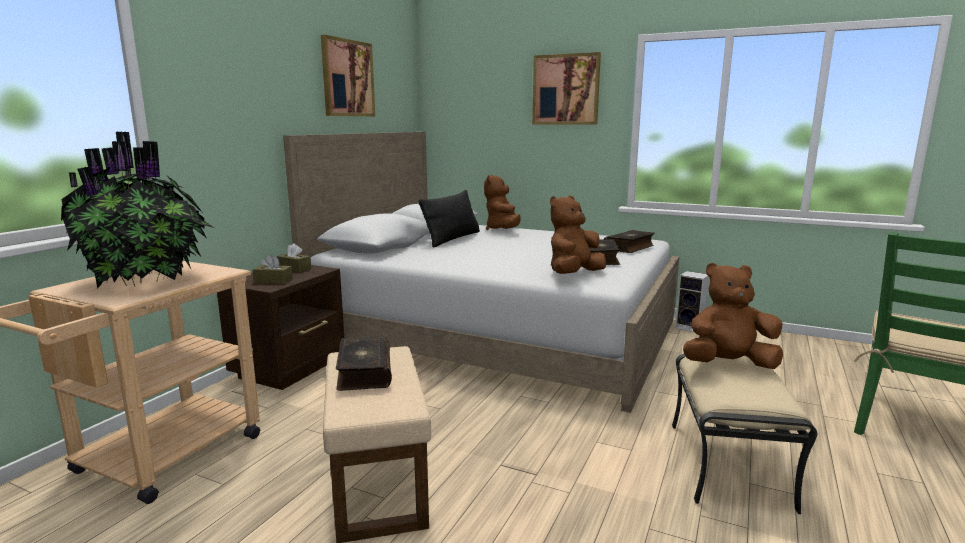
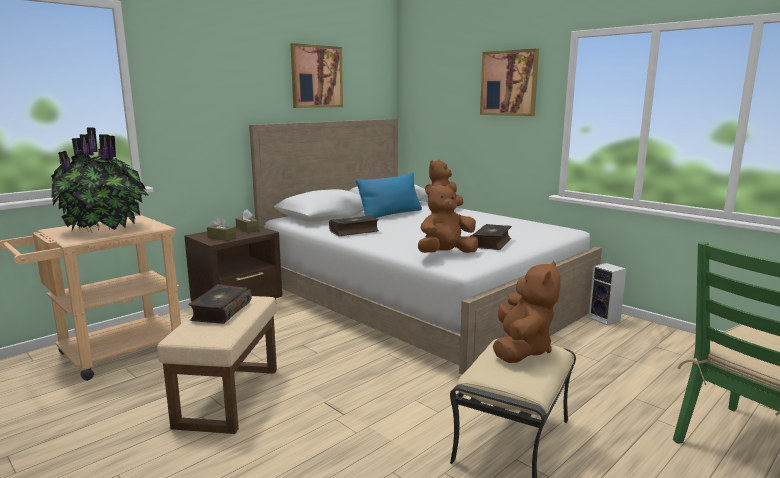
camera: 20 degrees right, 0 degrees up
black pillow [419,190,480,248] -> blue pillow [356,172,422,218]
book [604,230,655,253] -> book moved to [329,215,379,236]
brown plush toy [683,263,783,369] -> brown plush toy turned 90 degrees clockwise [493,261,560,363]

